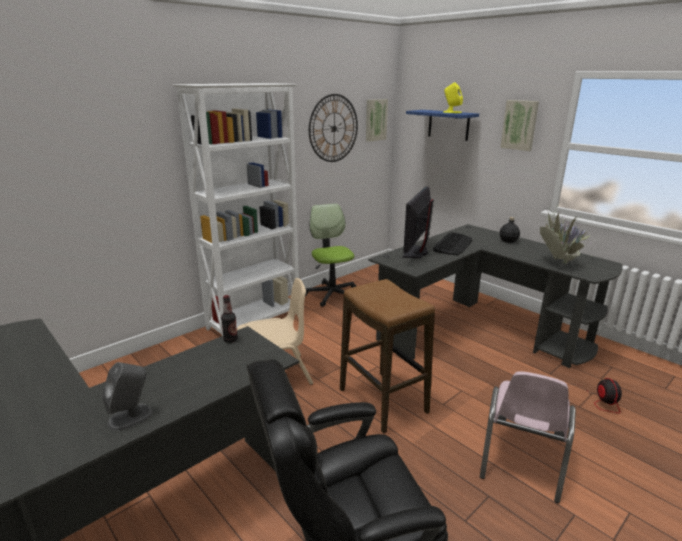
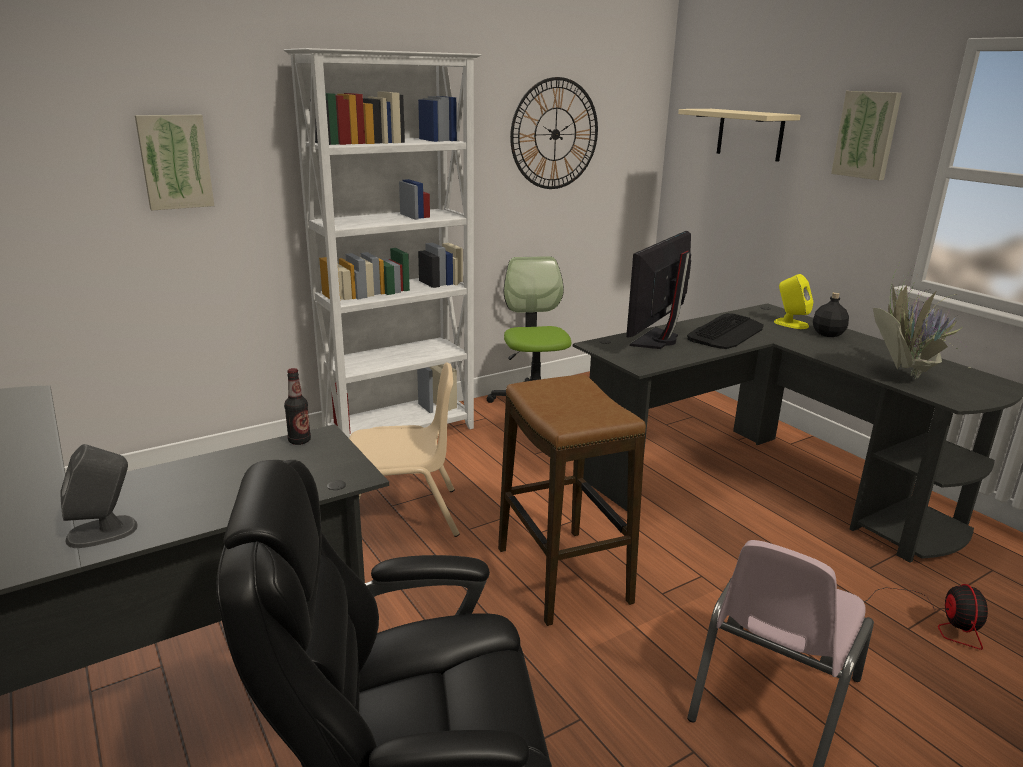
camera: 10 degrees right, 0 degrees up
picture [366,99,388,142] -> picture moved to [135,115,214,210]
blue shelf [406,110,479,141] -> beige shelf [678,109,801,162]
yellow speaker [443,82,463,113] -> yellow speaker moved to [774,274,813,329]

